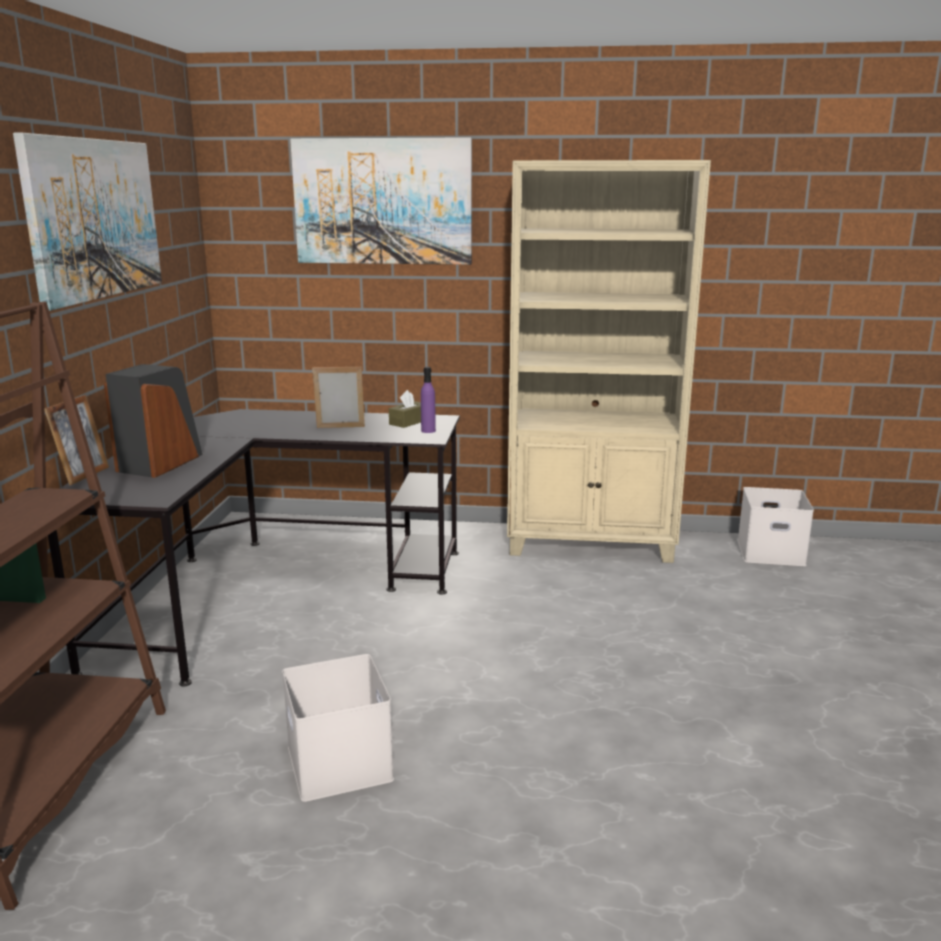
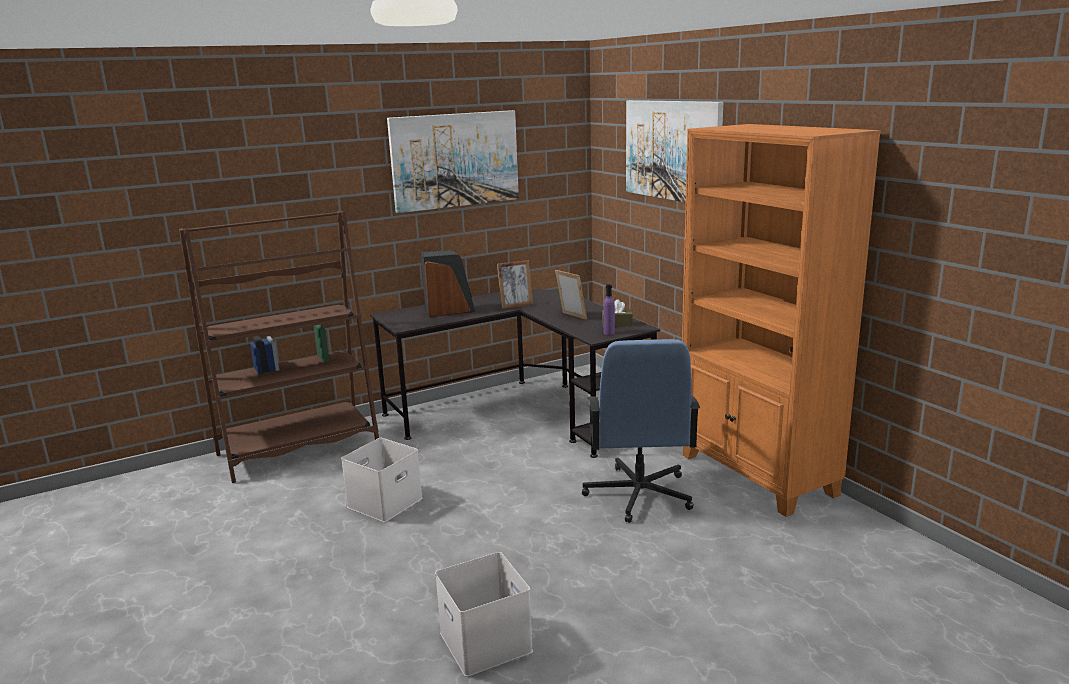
camera: 55 degrees right, 0 degrees up
picture frame [44,395,109,485] -> picture frame moved to [497,260,533,309]
beige bookcase [507,160,711,563] -> orange bookcase [682,124,881,517]
white storage box [737,487,814,566] -> white storage box moved to [435,552,533,677]
none -> blue office chair [582,339,700,523]

